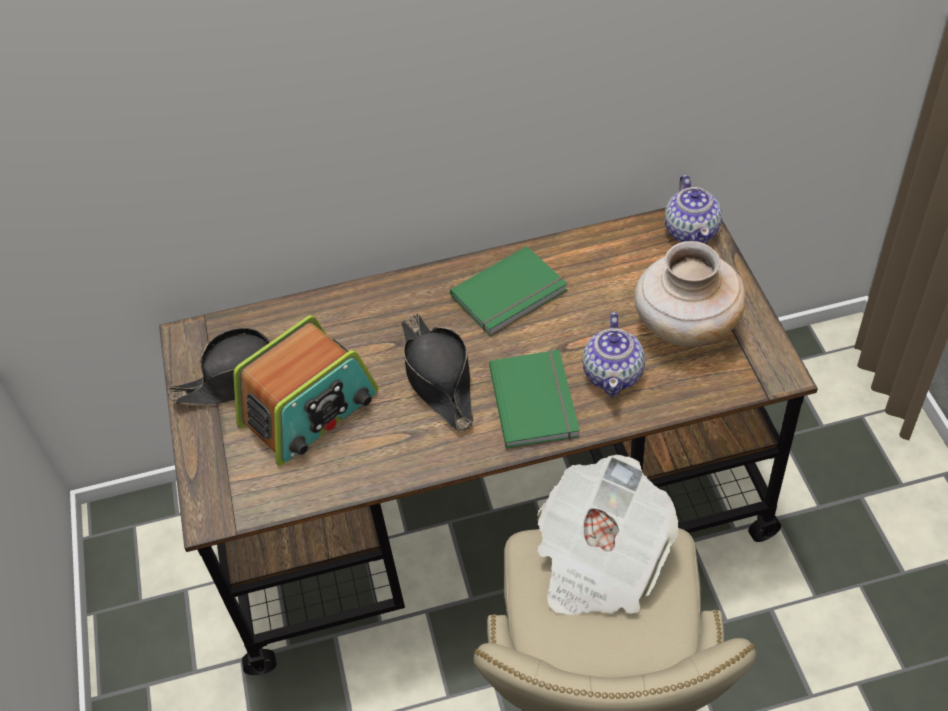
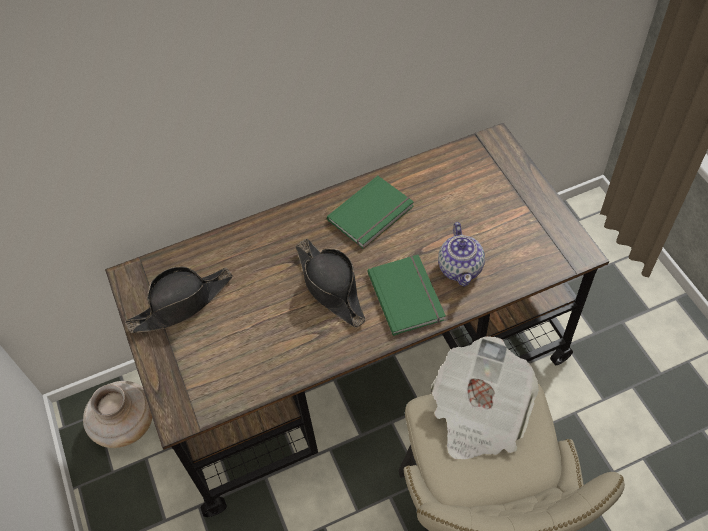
camera: 10 degrees left, 5 degrees up
radio [233,315,379,466] -> none
beige vase [634,241,746,346] -> beige vase moved to [83,381,152,448]
teapot [665,175,722,244] -> none

